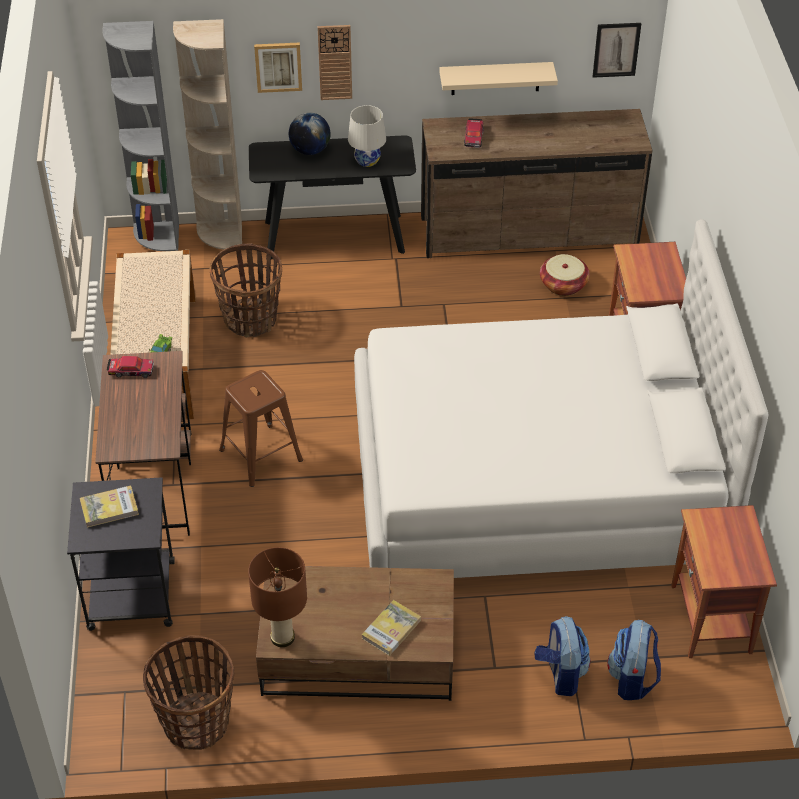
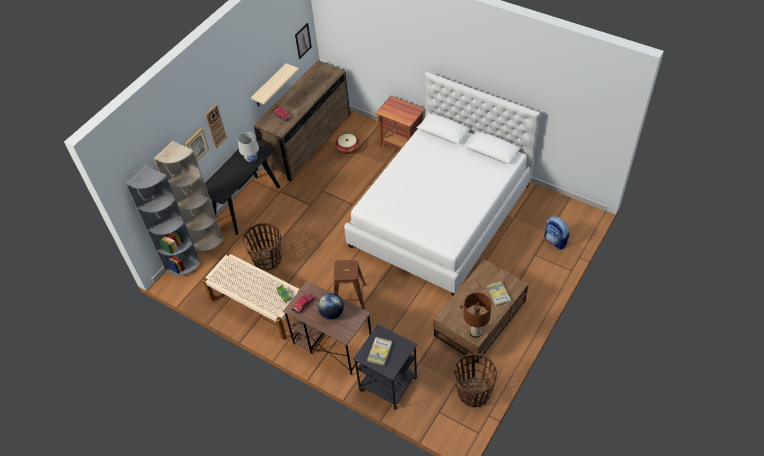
camera: 50 degrees left, 5 degrees up
globe [289,112,331,155] -> globe moved to [318,293,344,319]
backpack [534,616,590,696] -> none
nightstand [671,505,777,658] -> none

